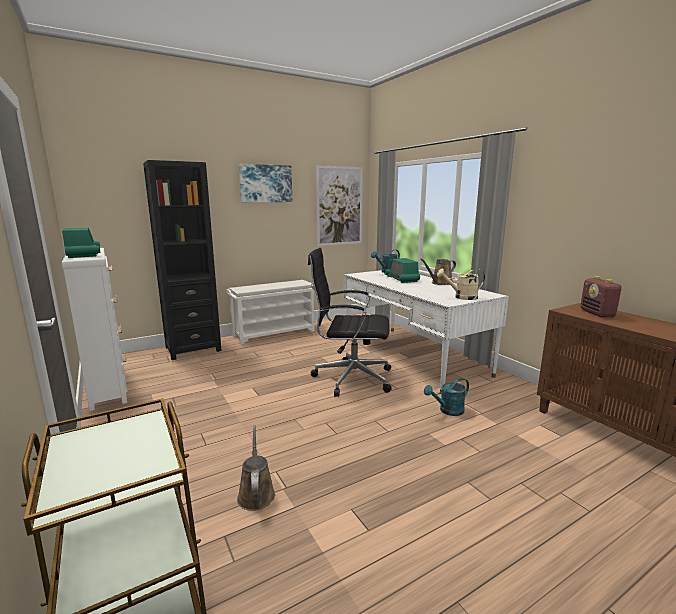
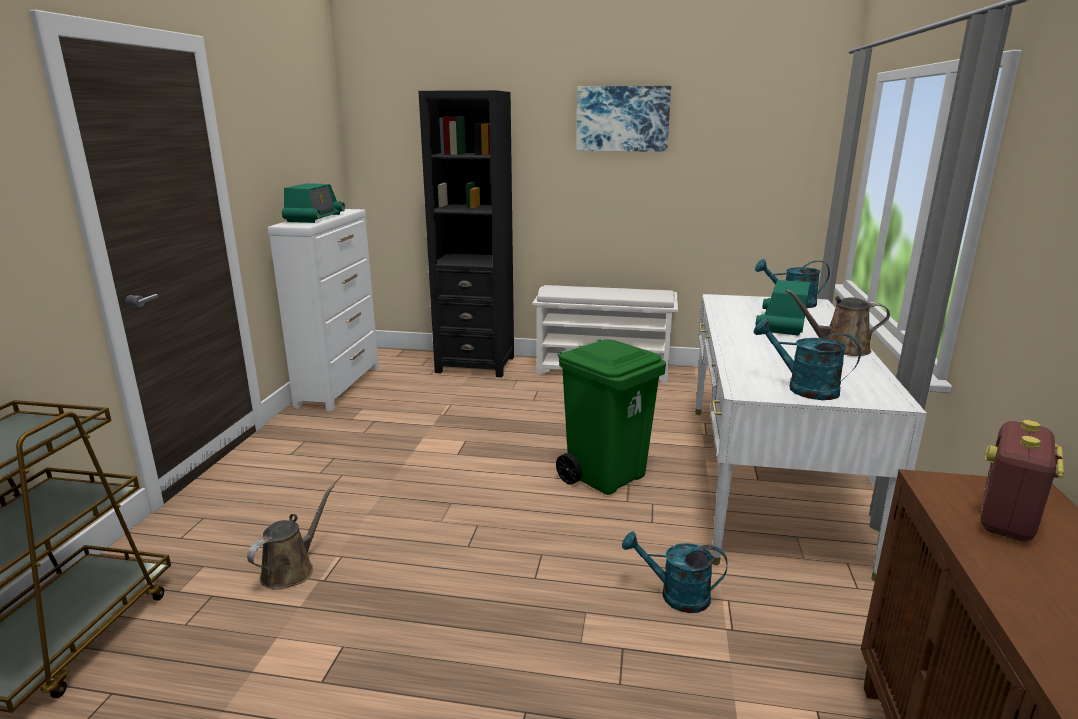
camera: 40 degrees right, 5 degrees up
black office chair [308,248,392,397] -> green trash can [556,339,666,495]
picture [316,165,363,246] -> none
beige watering can [437,268,485,300] -> turquoise watering can [754,319,861,400]

